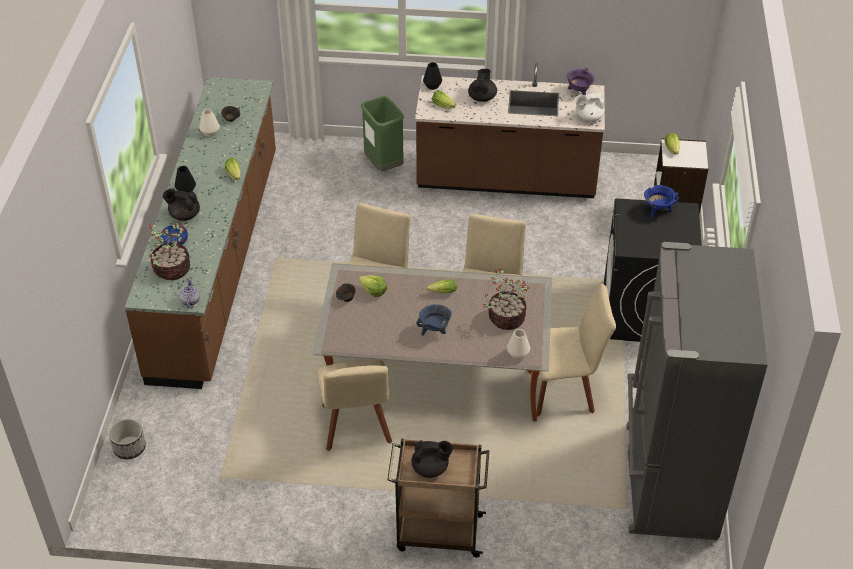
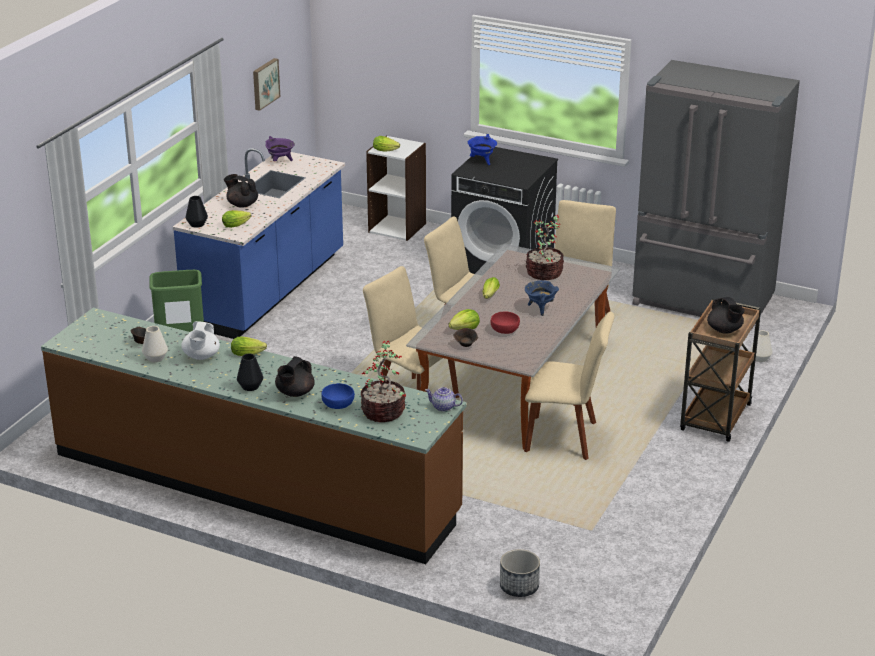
camera: 70 degrees left, 15 degrees down
black teapot [411,440,453,478] -> black teapot turned 135 degrees clockwise [707,297,745,334]
brown counter [415,63,605,198] -> blue counter [173,148,345,339]
white vase [507,329,530,359] -> white vase moved to [750,330,773,362]
white teapot [575,92,605,121] -> white teapot moved to [181,321,220,360]
none -> picture [253,58,280,111]
none -> red bowl [491,312,520,334]

